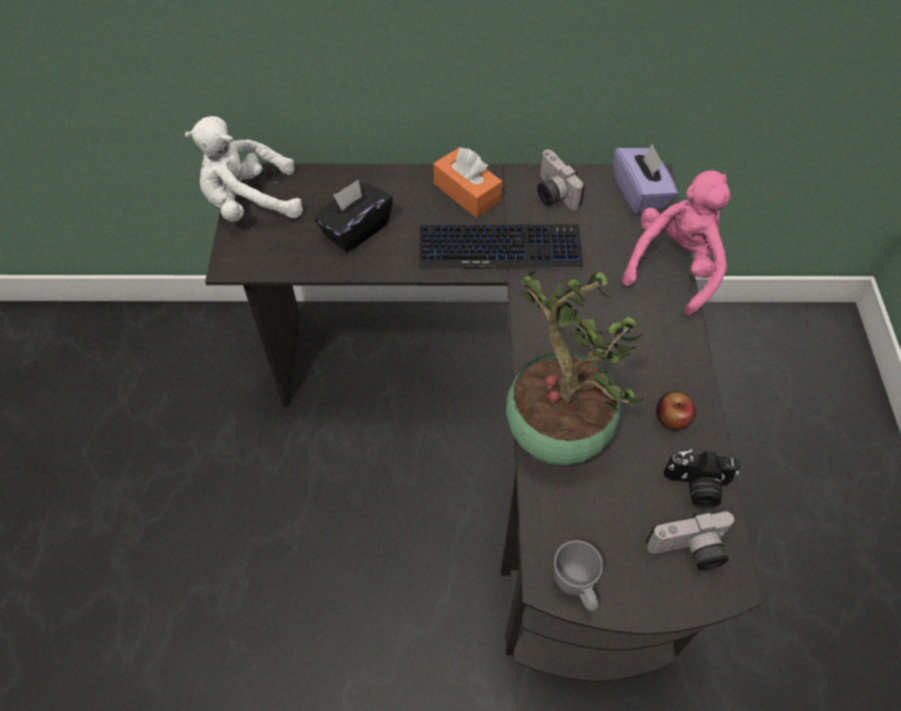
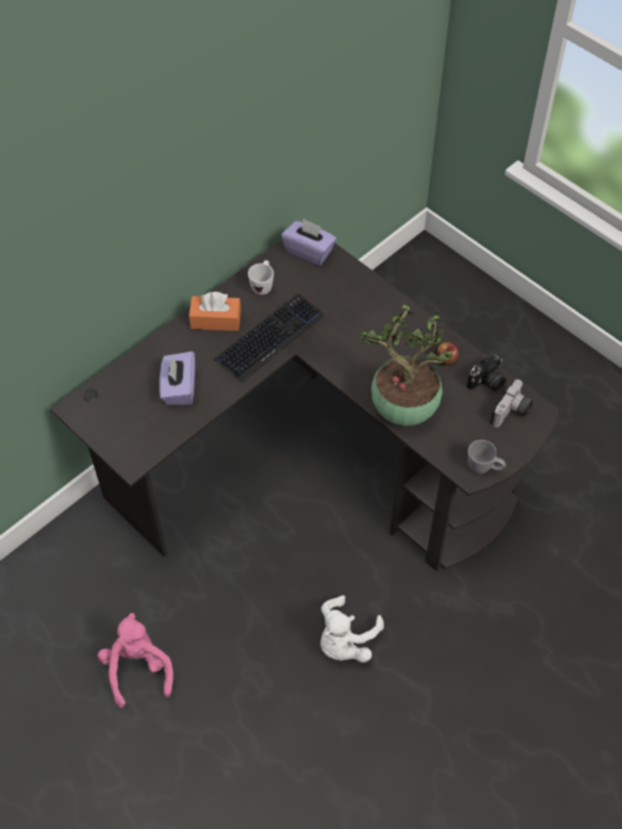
camera: 45 degrees left, 0 degrees up
white plush toy [185,116,303,222] -> white plush toy moved to [320,595,384,663]
black tissue box [314,180,393,252] -> purple tissue box [159,351,195,405]
camera [537,149,585,210] -> white mug [248,260,274,295]
pink plush toy [622,170,731,316] -> pink plush toy moved to [97,613,173,708]

